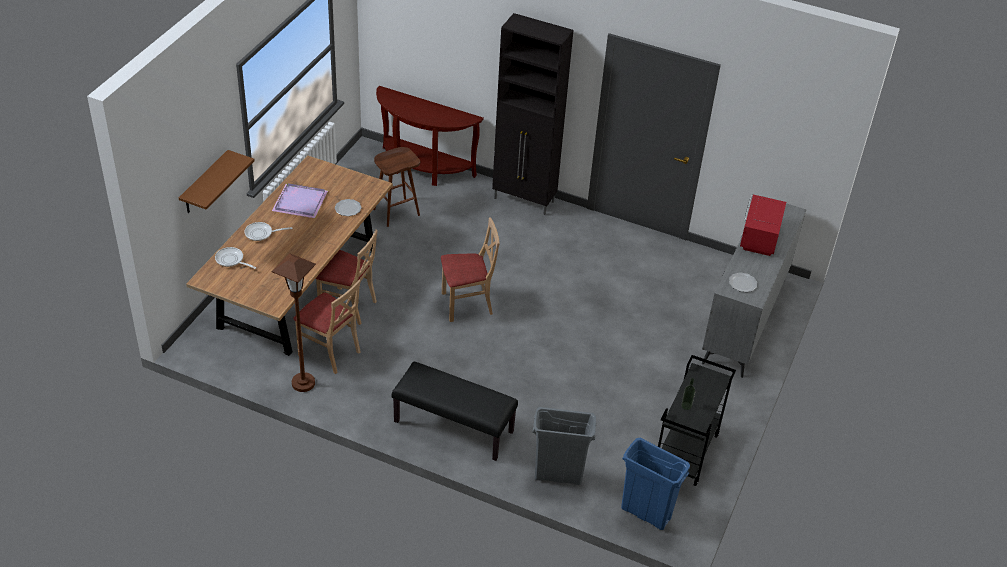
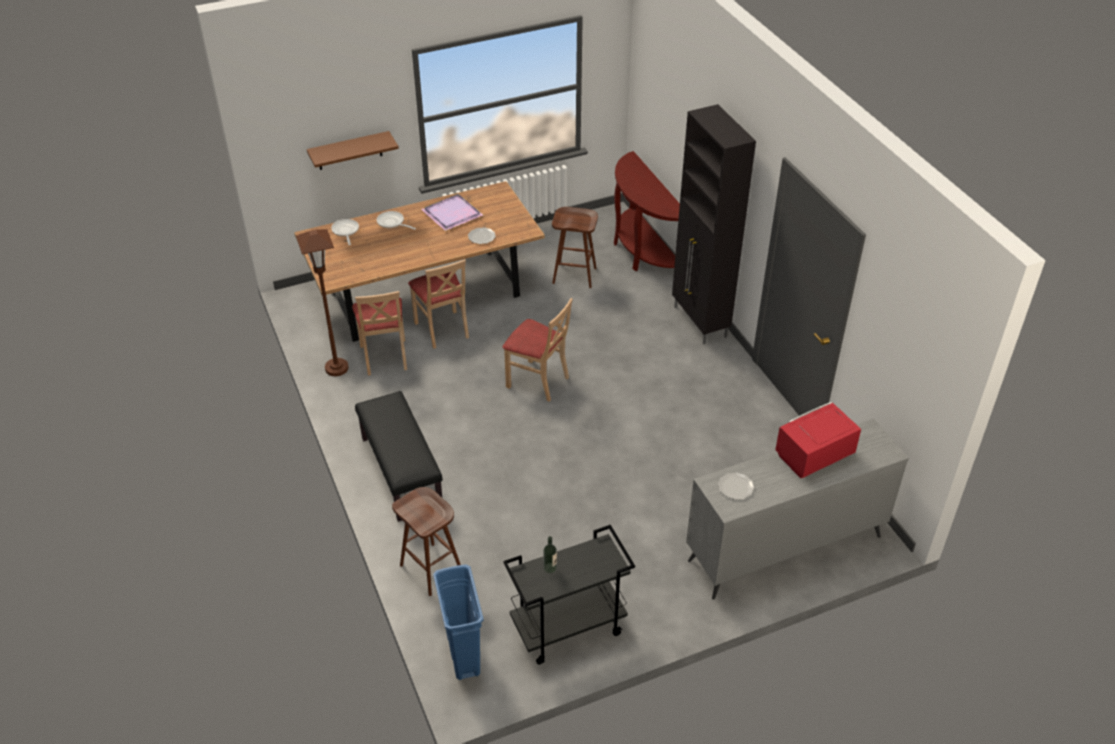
camera: 45 degrees right, 0 degrees up
grey trash can [532,407,596,485] -> brown stool [392,487,461,596]

